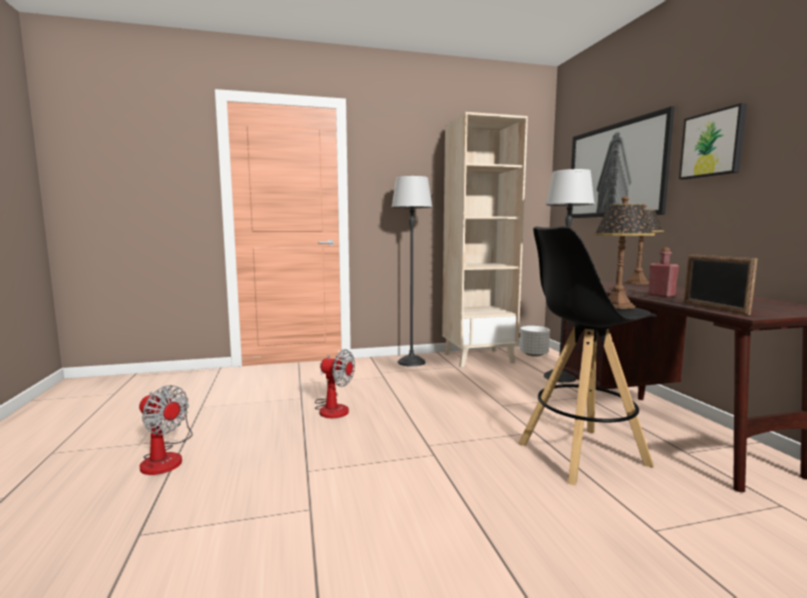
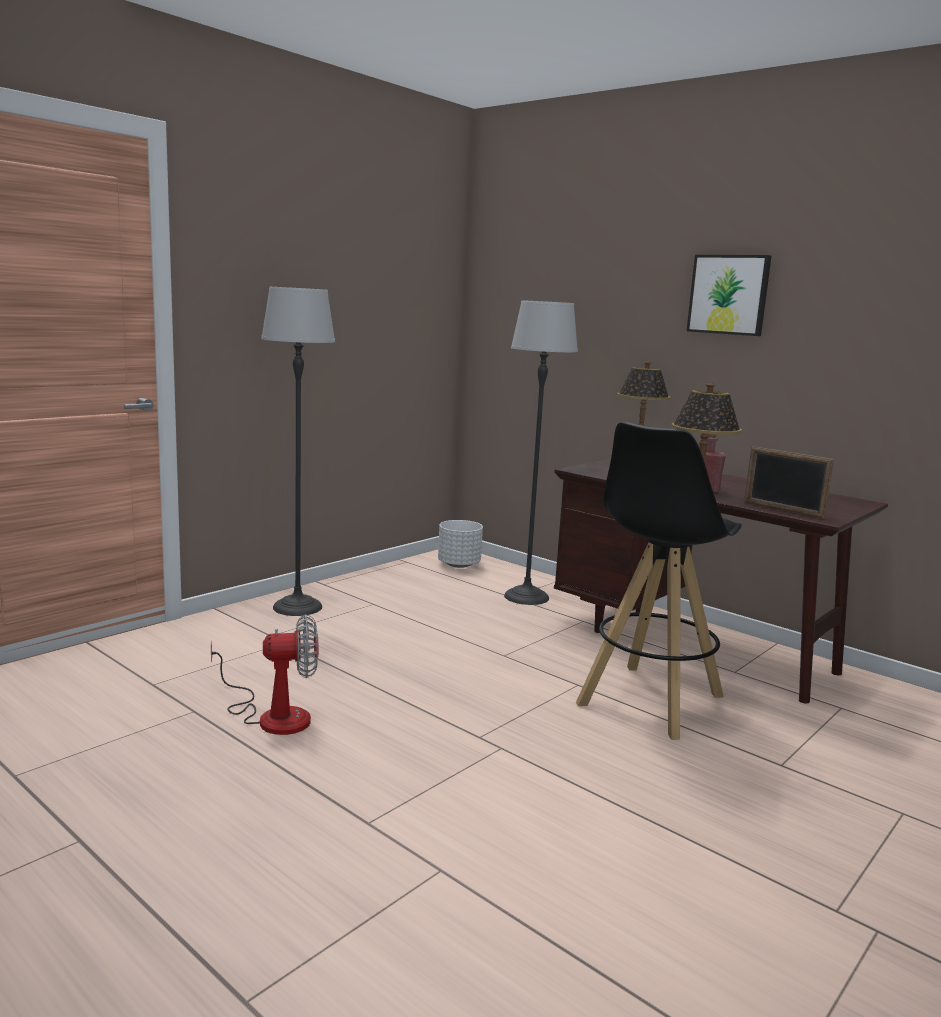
camera: 35 degrees left, 5 degrees up
fan [139,385,193,475] -> none
beige bookcase [442,112,528,367] -> none
picture [571,106,675,218] -> none

